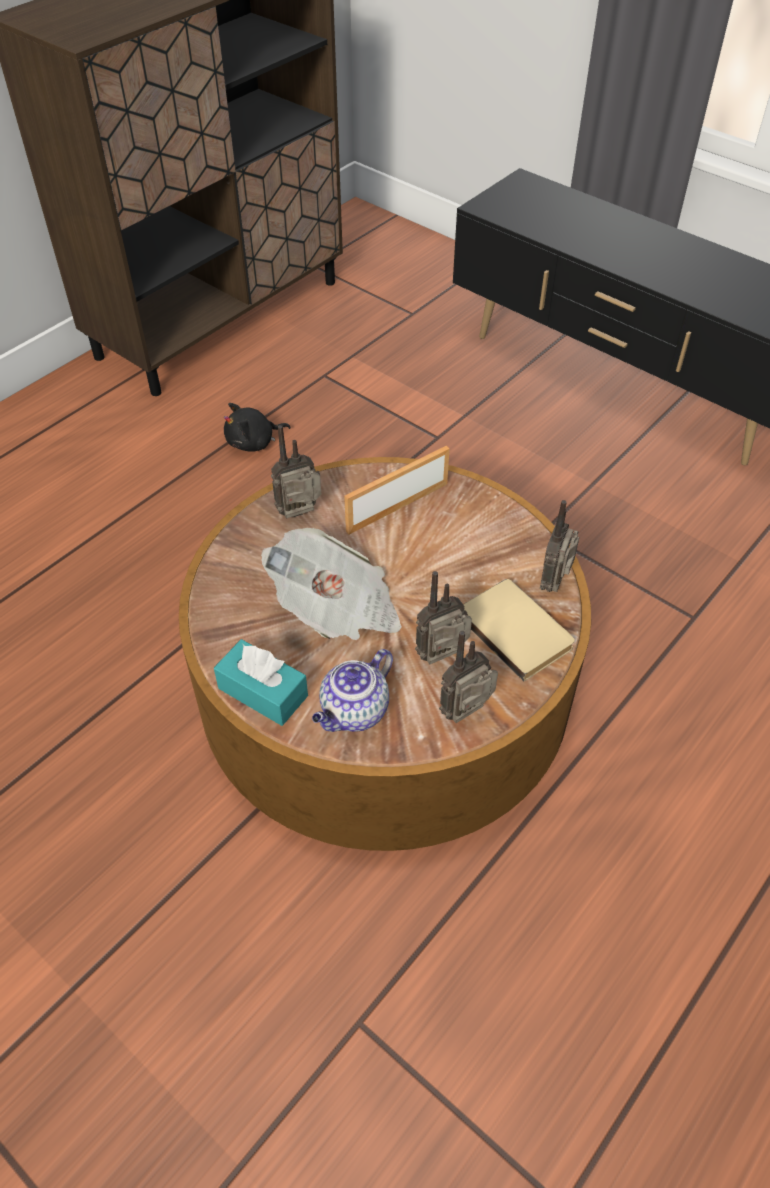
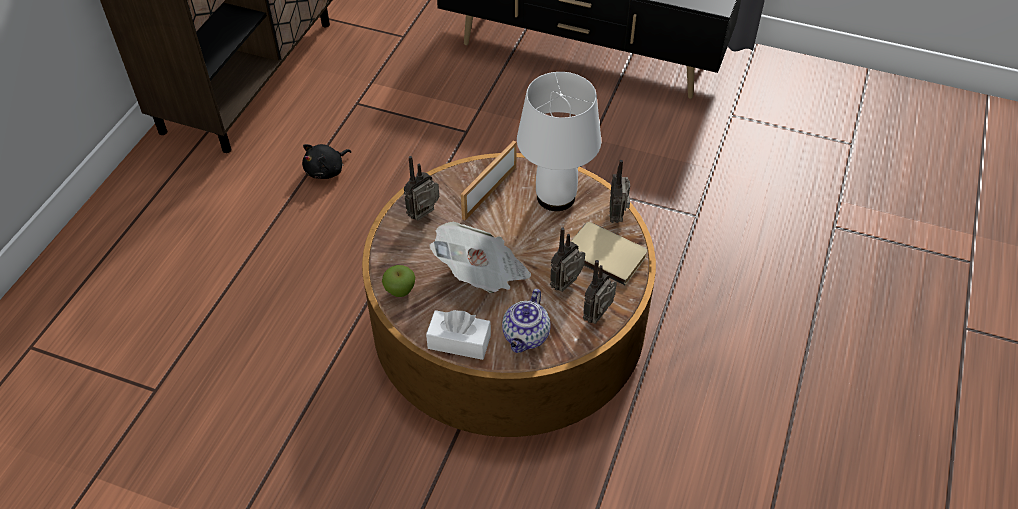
camera: 20 degrees left, 0 degrees up
turquoise tissue box [214,639,308,726] -> white tissue box [426,310,491,360]
none -> apple [382,265,415,297]
none -> white table lamp [517,72,601,211]

